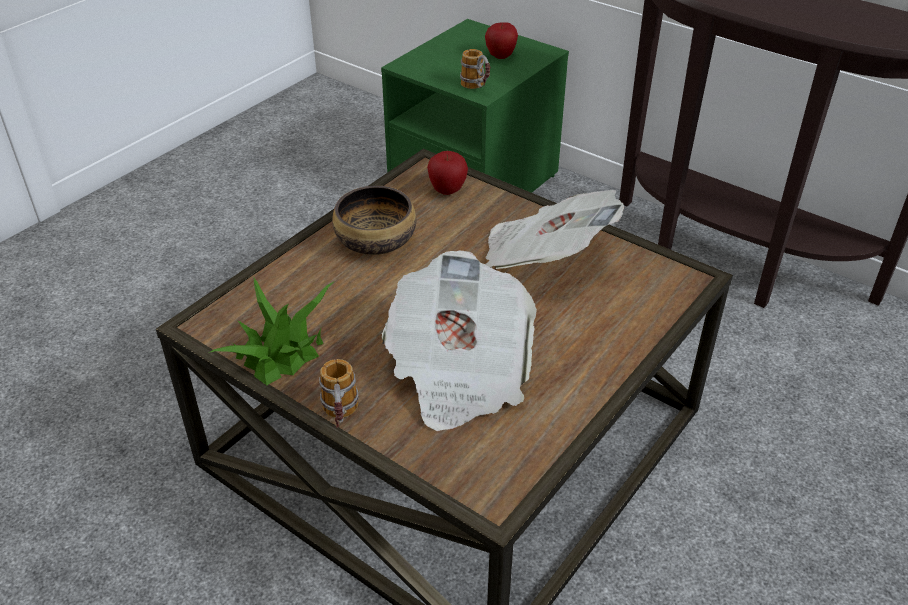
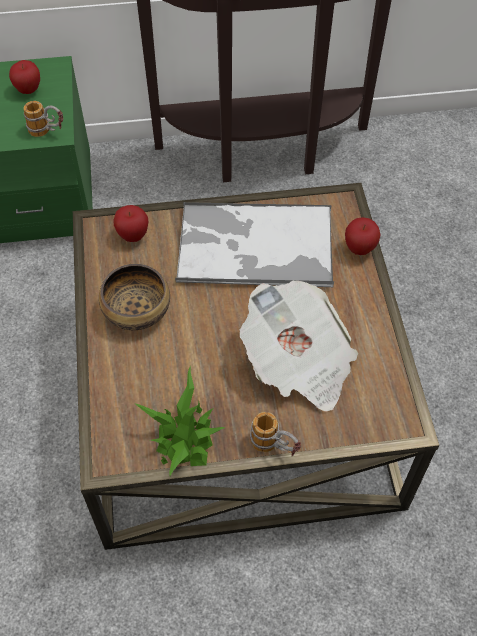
camera: 45 degrees left, 15 degrees up
newspaper [485,190,624,269] -> tray [175,202,334,287]
none -> apple [345,217,380,255]

